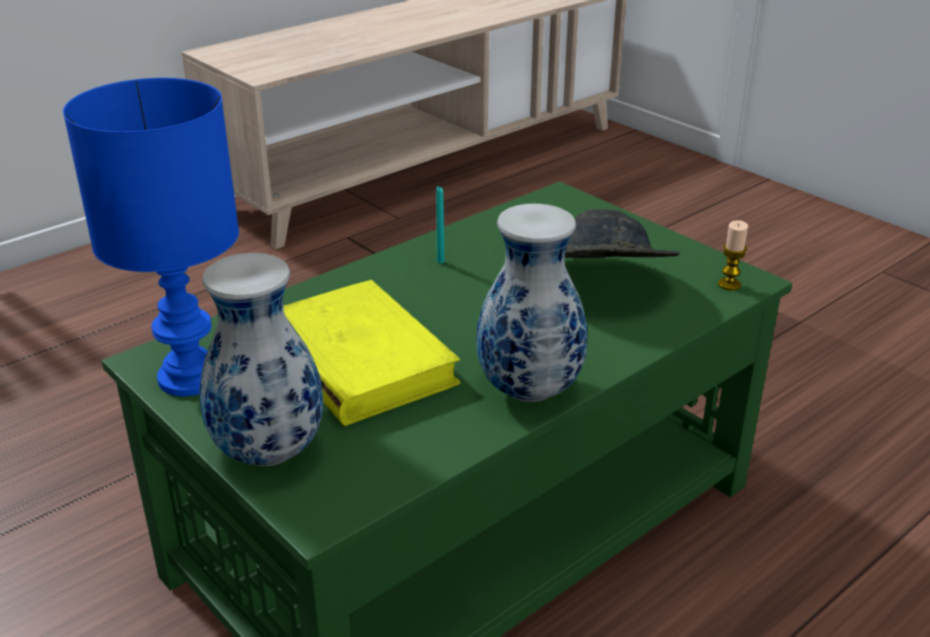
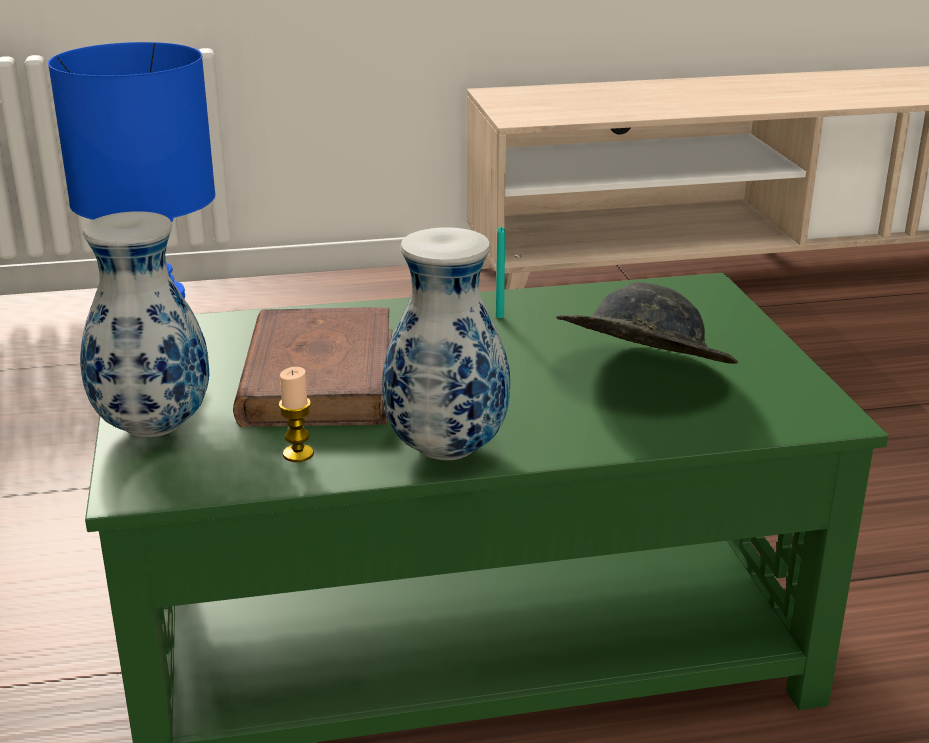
camera: 30 degrees right, 5 degrees down
yellow book [283,280,460,426] -> brown book [233,307,392,427]
candle [718,220,748,290] -> candle moved to [278,367,314,462]

